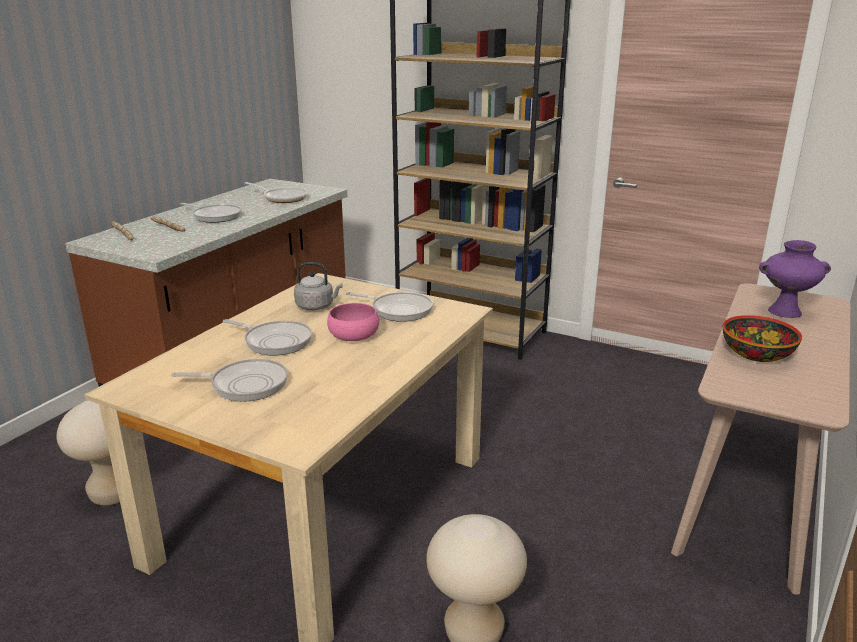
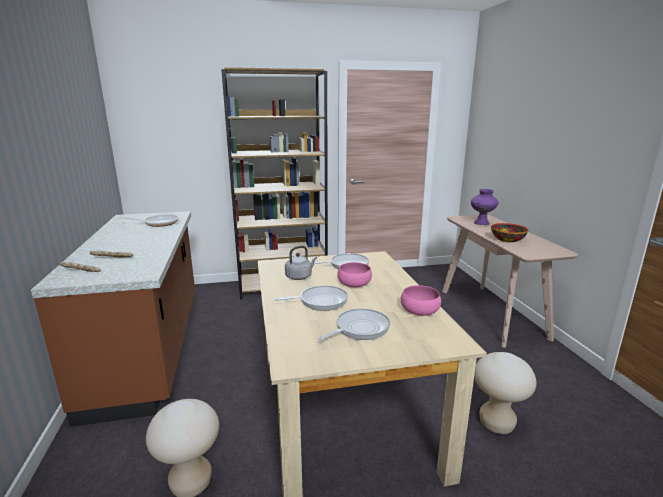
camera: 40 degrees left, 5 degrees down
frying pan [181,203,241,223] -> none
none -> pink bowl [401,285,441,316]

